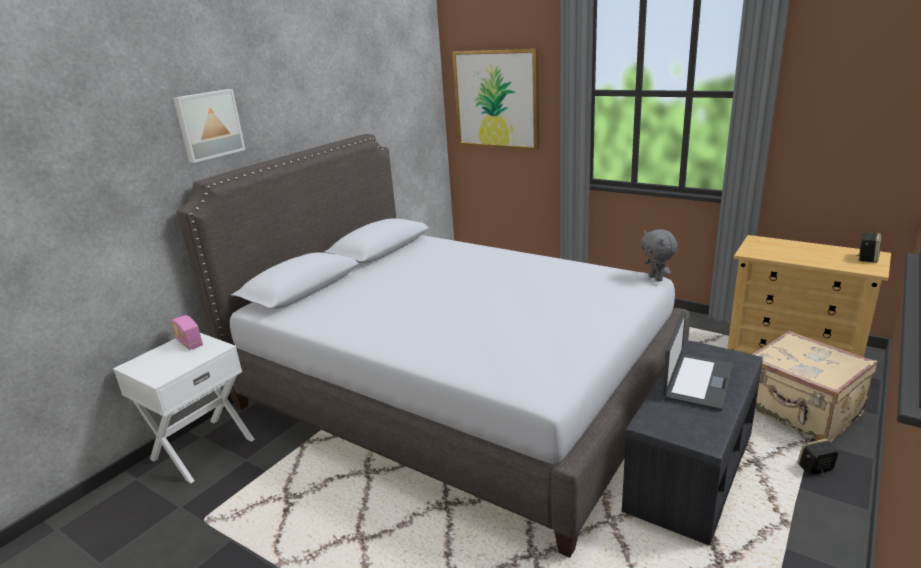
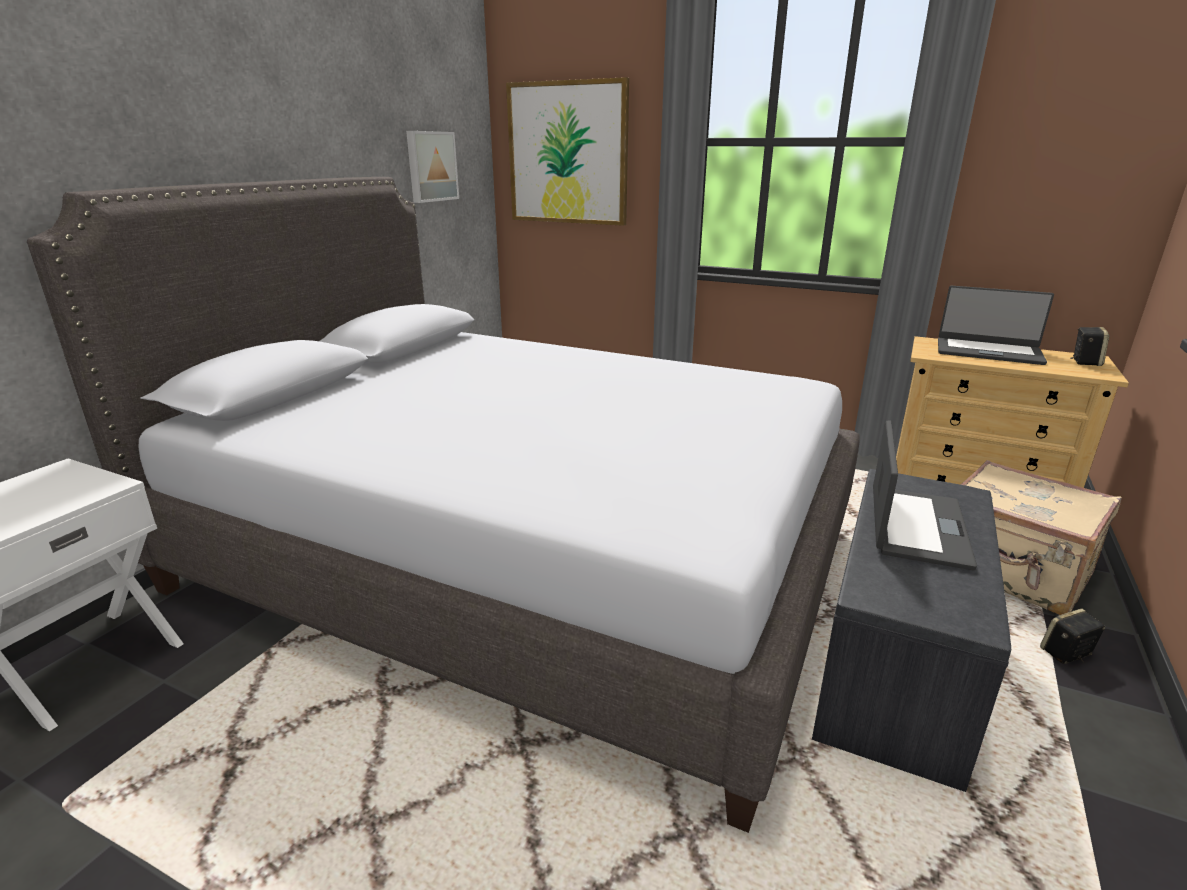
camera: 10 degrees left, 0 degrees up
radio [171,315,203,350] -> none
picture [173,89,245,163] -> picture moved to [406,131,459,203]
grey plush toy [640,229,678,281] -> none
none -> laptop [938,286,1054,365]

